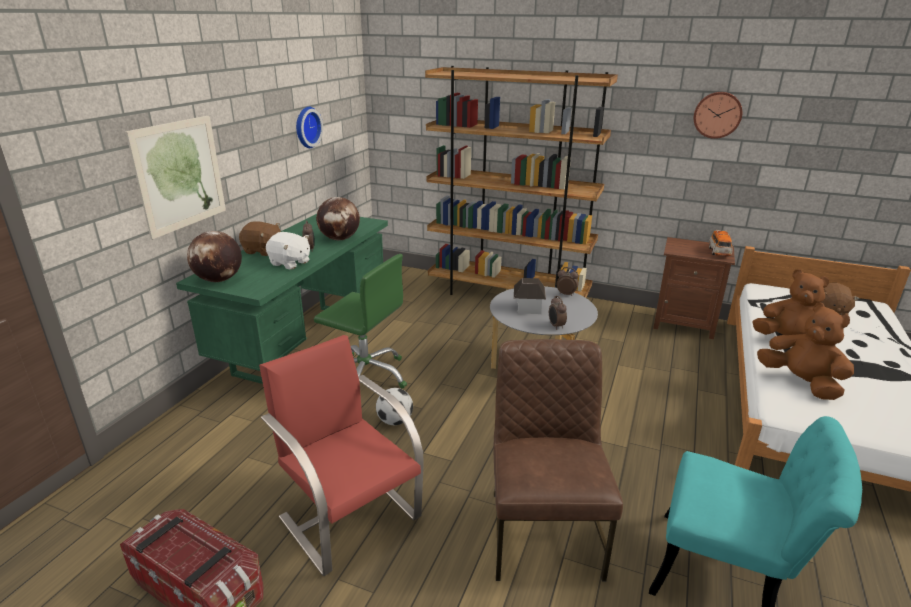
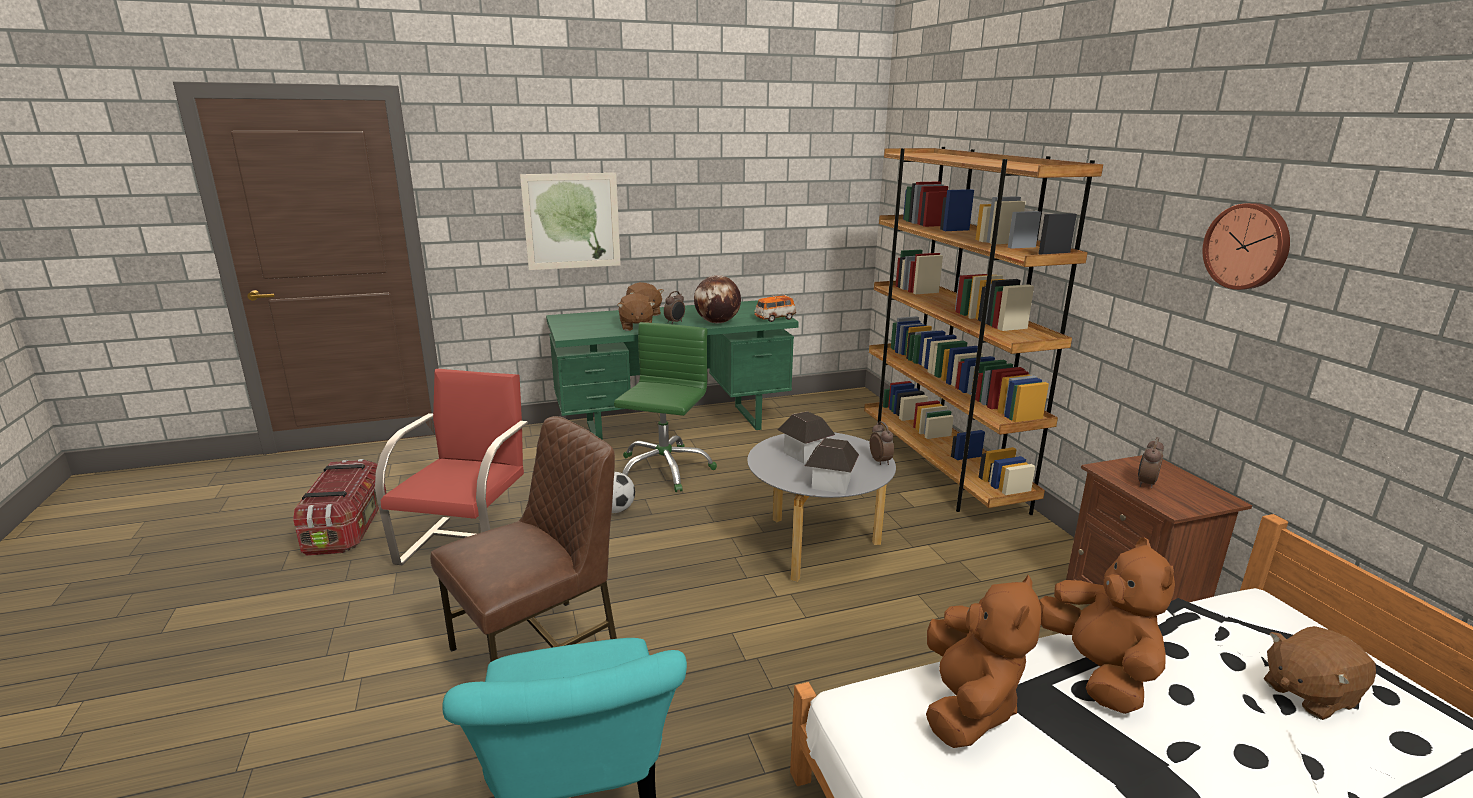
camera: 50 degrees right, 5 degrees down
globe [187,231,242,282] -> none
white plush toy [266,232,310,269] -> brown plush toy [617,293,655,331]
wall clock [296,107,323,148] -> none
green office chair [314,254,407,389] -> green office chair turned 150 degrees counterclockwise [614,322,717,492]
alarm clock [549,296,567,330] -> alarm clock moved to [1138,437,1164,488]
toy car [709,230,734,257] -> toy car moved to [754,294,796,322]
none -> toy house [805,438,859,494]

